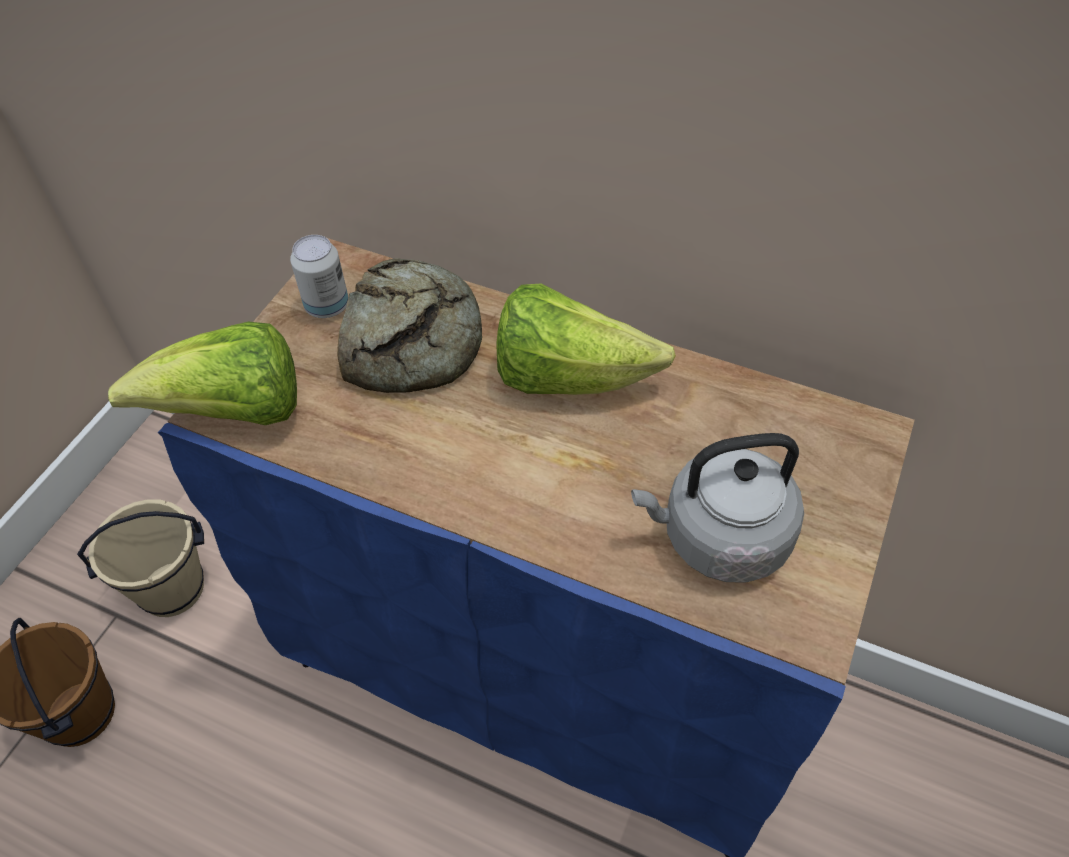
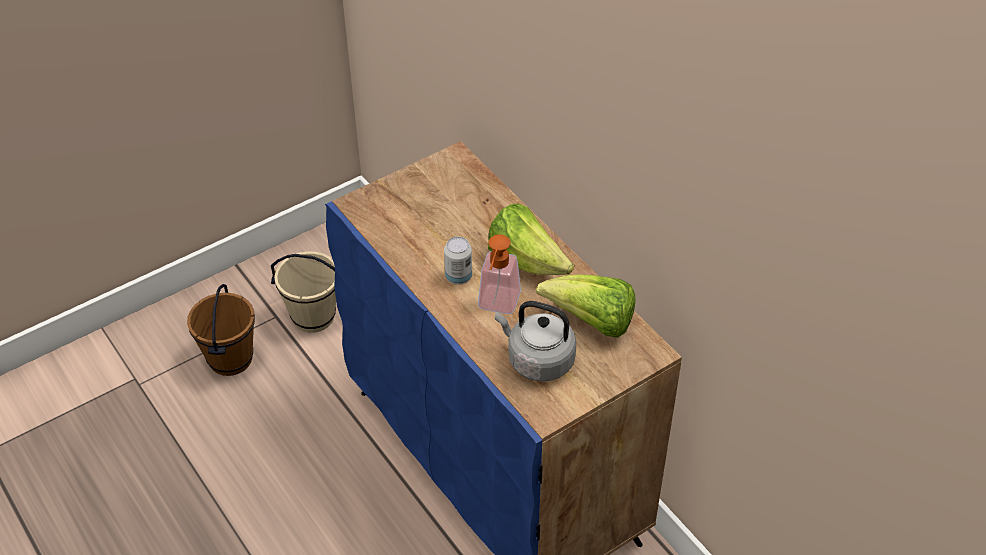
camera: 30 degrees right, 5 degrees down
lettuce [108,322,297,425] -> lettuce moved to [536,274,635,338]
can [290,235,348,318] -> can moved to [444,237,472,285]
bread [337,258,482,393] -> none
none -> soap dispenser [478,235,521,314]

